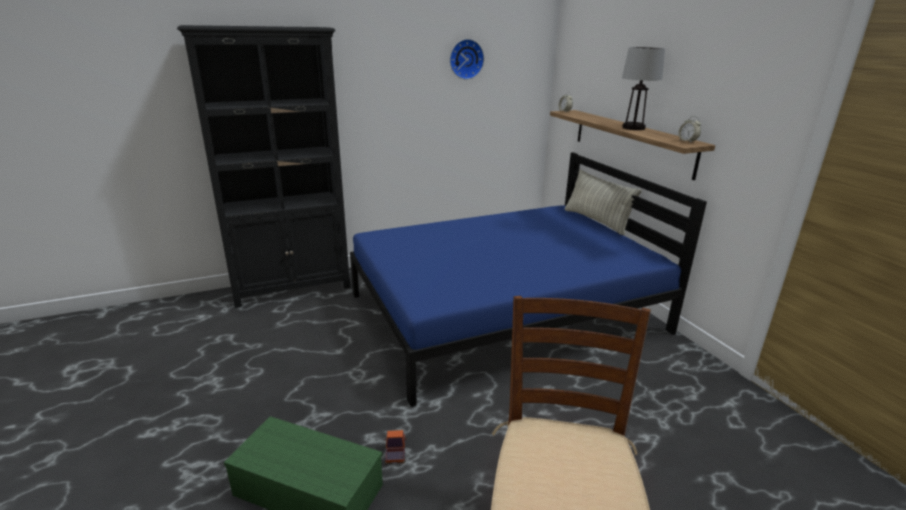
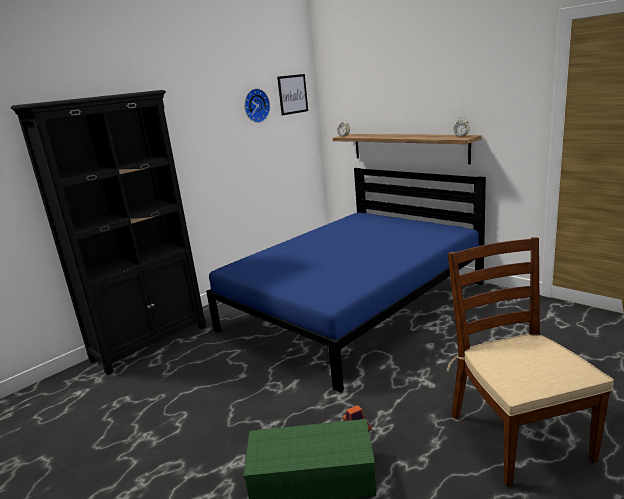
camera: 20 degrees left, 5 degrees down
pillow [564,169,642,235] -> none
table lamp [622,47,665,130] -> none
none -> picture [277,74,308,116]

